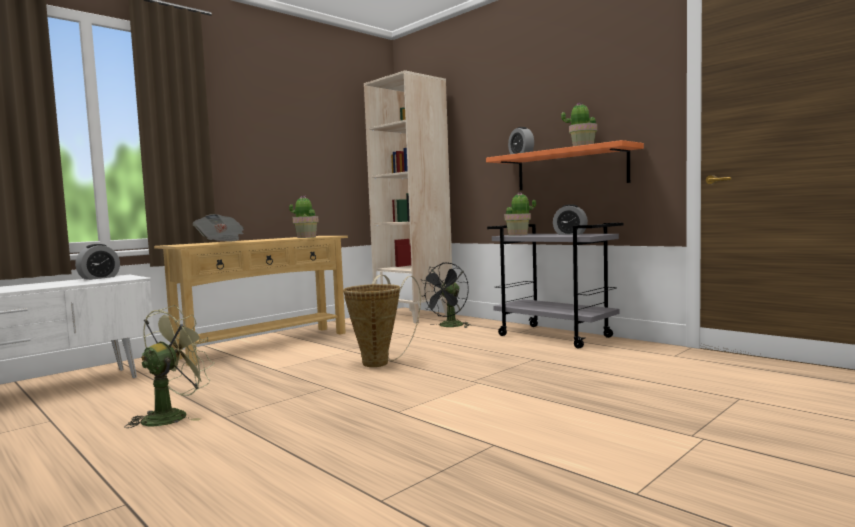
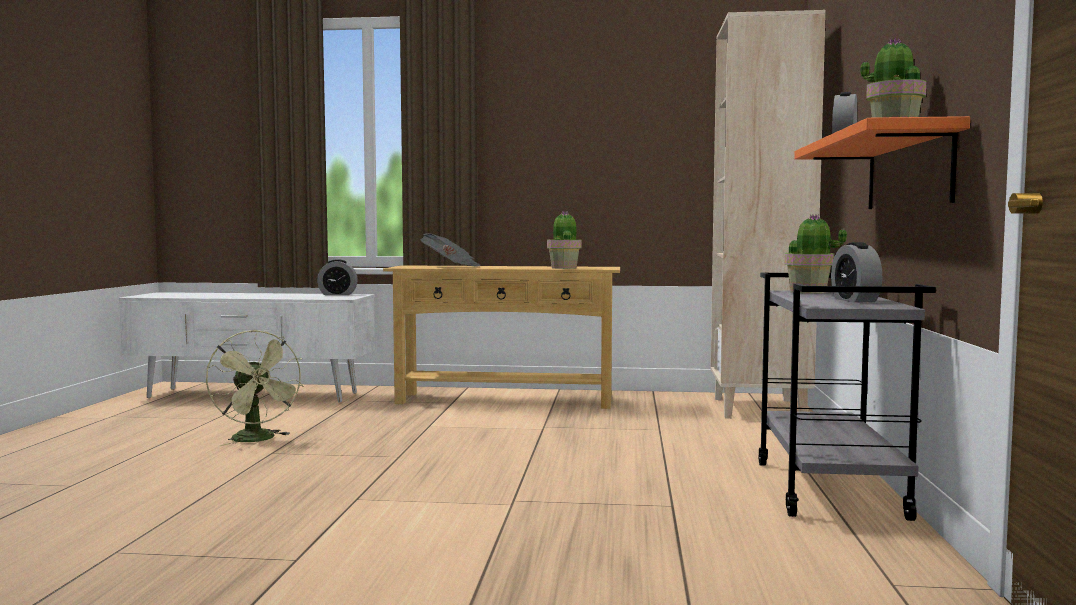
camera: 50 degrees right, 0 degrees up
green fan [124,305,214,428] -> green fan turned 60 degrees clockwise [206,330,304,446]
basket [343,275,421,367] -> none
black fan [421,262,471,328] -> none

